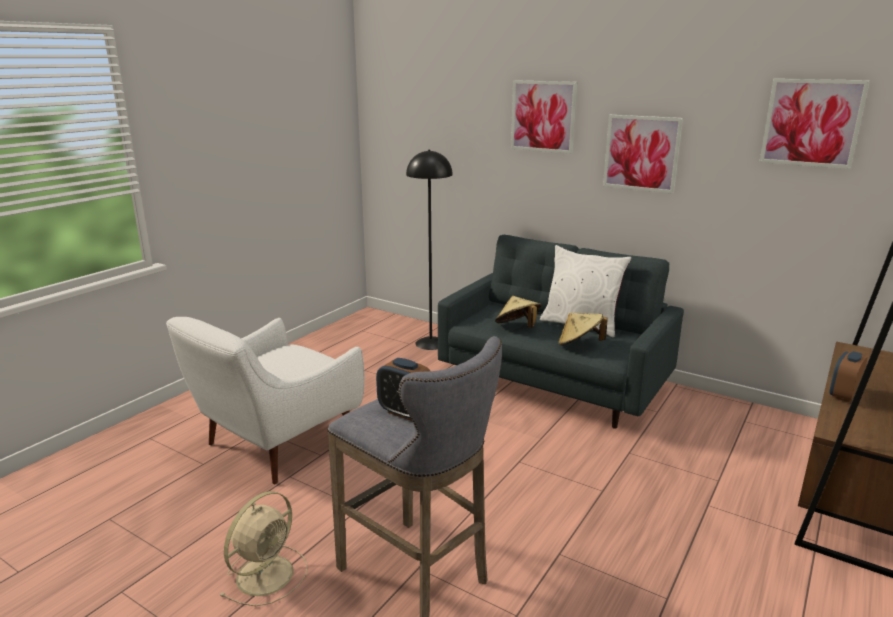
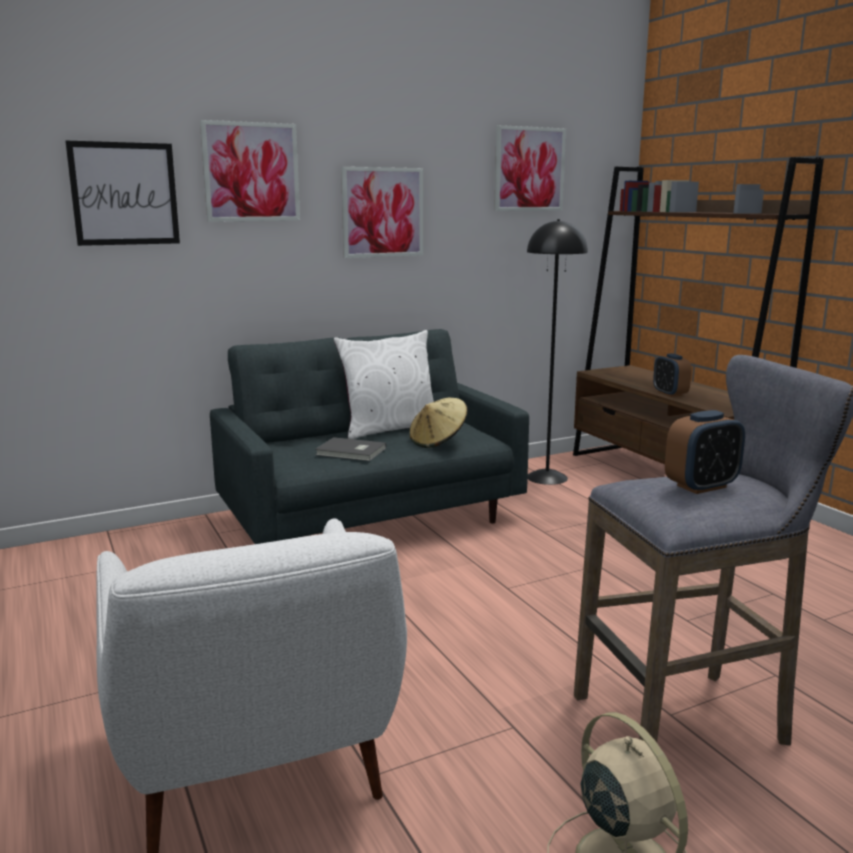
camera: 60 degrees left, 5 degrees down
black floor lamp [406,150,453,350] -> black floor lamp moved to [527,219,588,485]
beige hat [495,296,542,327] -> grey book [315,437,386,461]
none -> picture [65,141,180,246]

